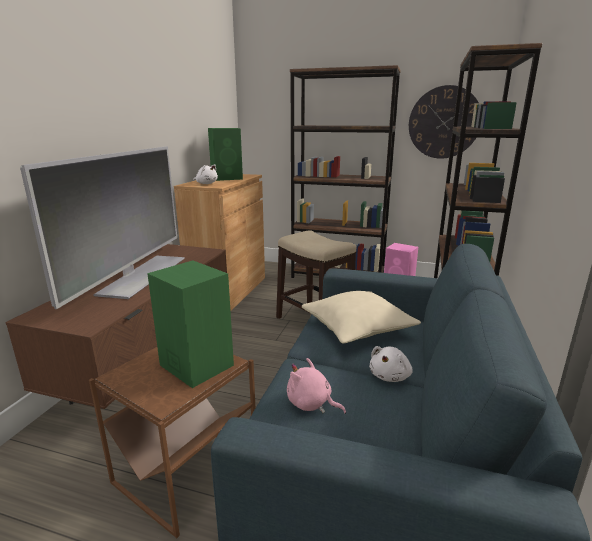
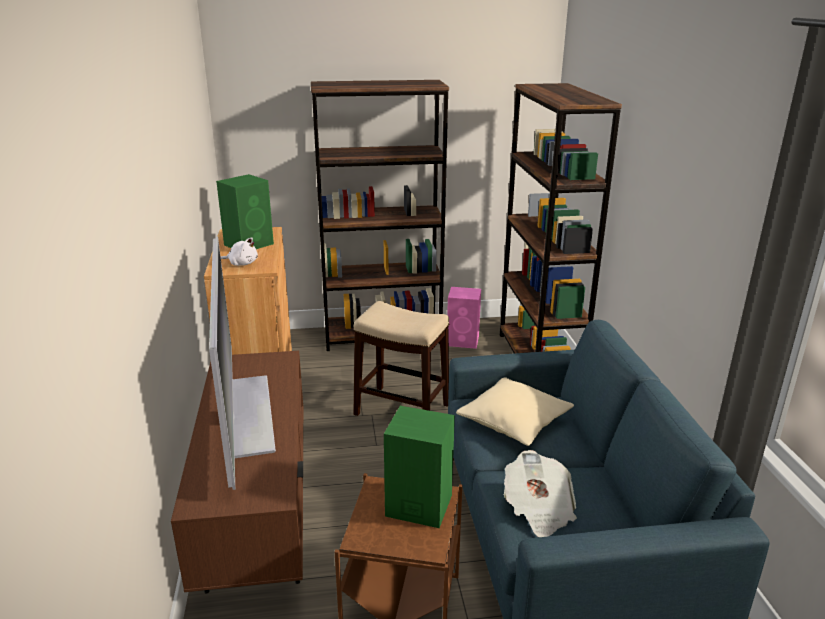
camera: 25 degrees left, 5 degrees up
pink plush toy [287,358,346,414] -> newspaper [504,450,577,537]
white plush toy [369,346,413,382] -> none
wall clock [409,85,479,159] -> none

